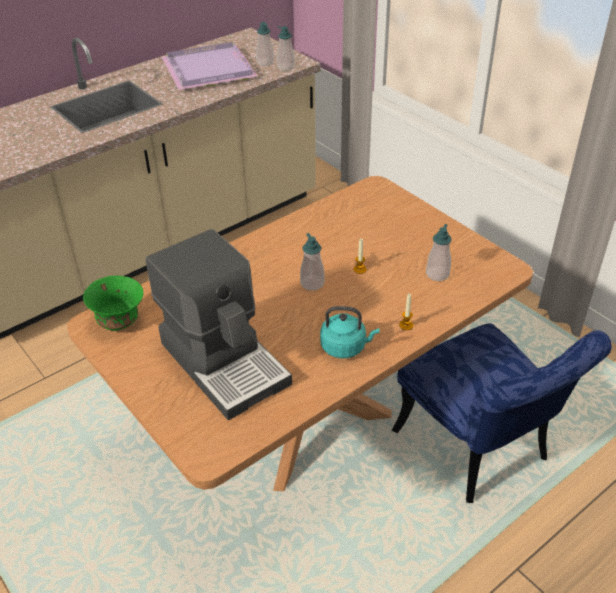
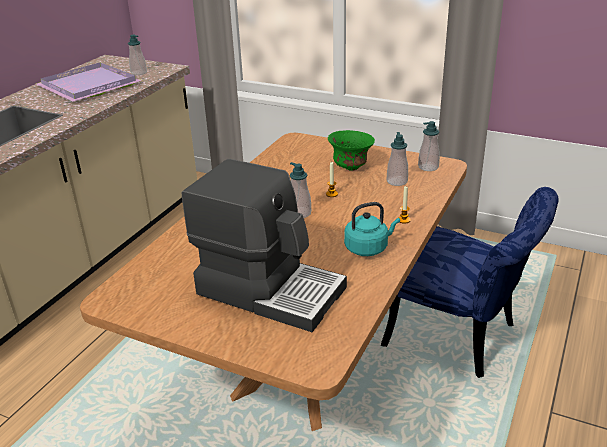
camera: 25 degrees left, 10 degrees down
green bowl [83,276,144,331] -> green bowl moved to [328,130,375,171]
soap dispenser [277,26,295,71] -> soap dispenser moved to [418,121,440,171]

